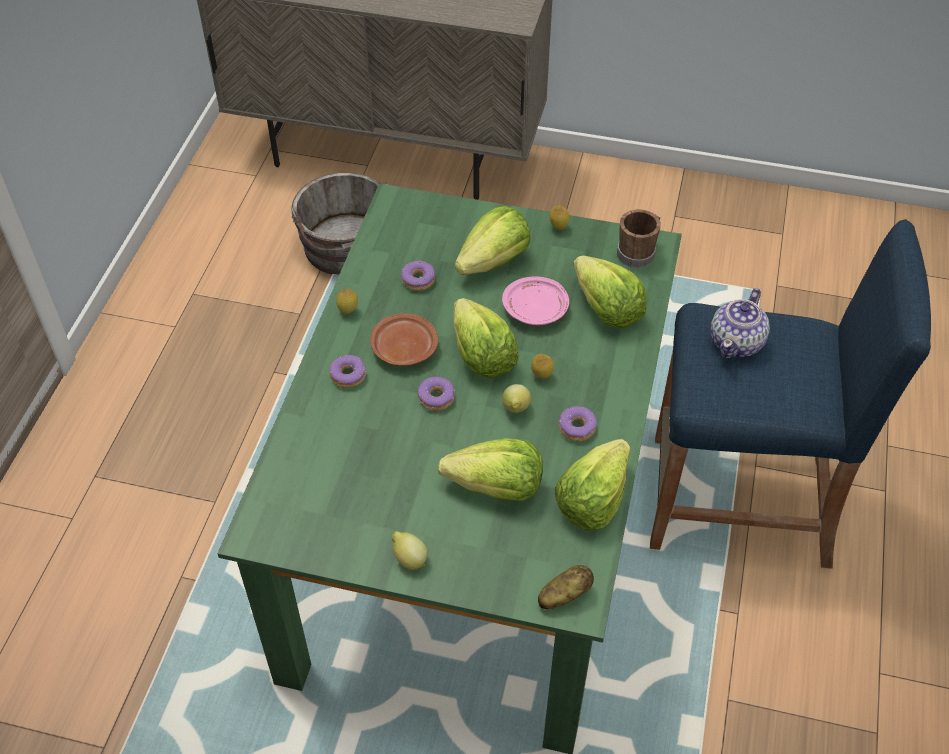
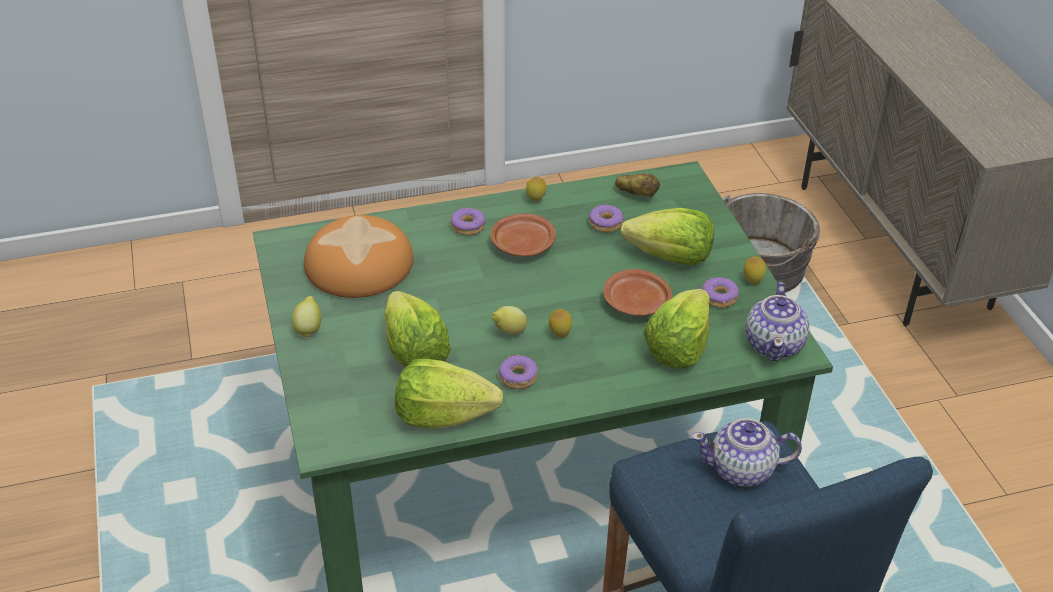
camera: 60 degrees right, 10 degrees down
donut [418,376,455,411] -> donut moved to [702,277,739,308]
lettuce [453,298,519,378] -> none
pink plate [502,276,569,325] -> brown plate [603,269,672,316]
potato [538,565,594,609] -> potato moved to [615,173,660,197]
brown mug [617,209,661,268] -> teapot [746,282,810,361]
none -> bread [304,215,413,298]

